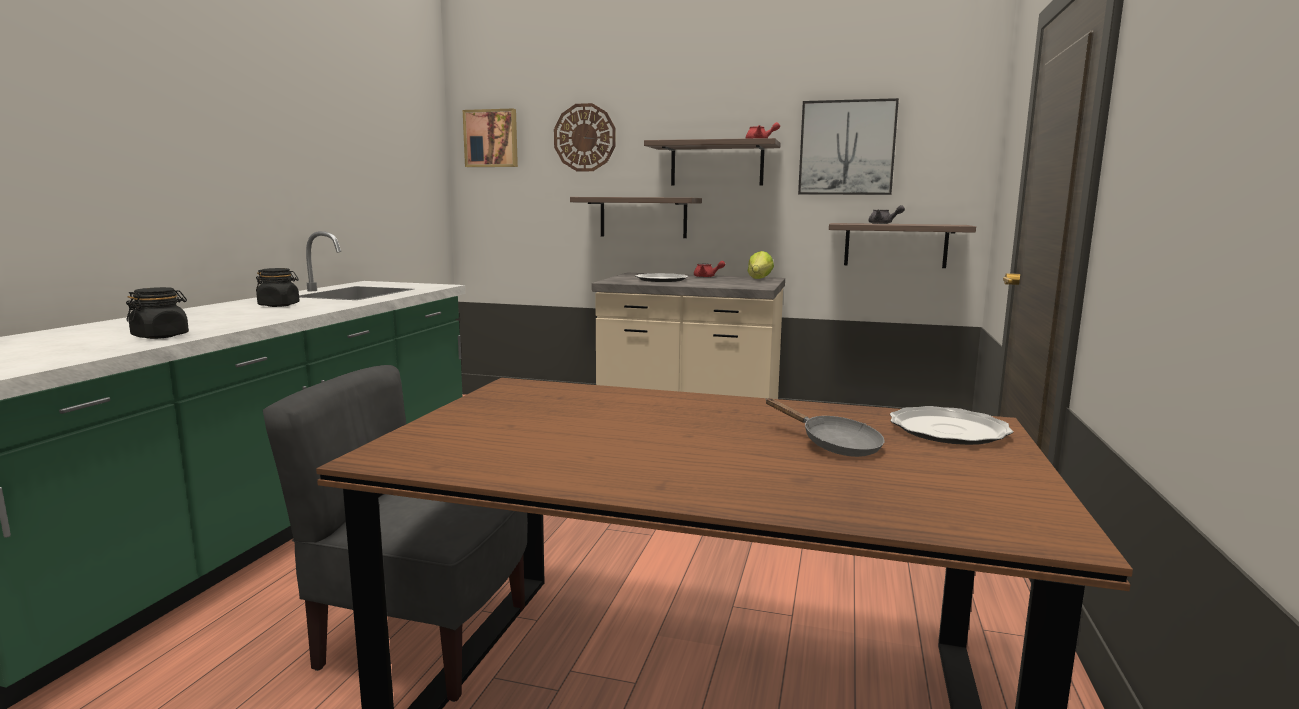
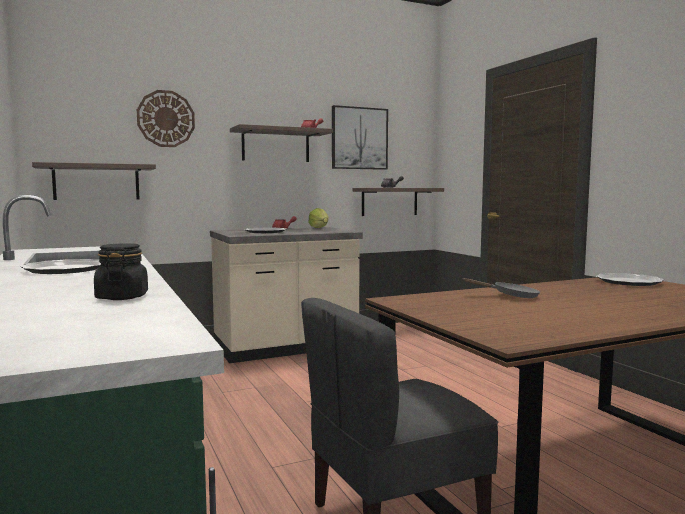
camera: 40 degrees left, 5 degrees down
black jar [256,268,300,307] -> plate [20,259,101,274]
picture [463,108,518,167] -> none
shelf [570,197,702,238] -> shelf moved to [32,162,156,200]
grey frying pan [765,398,885,457] -> grey frying pan moved to [462,278,540,298]

